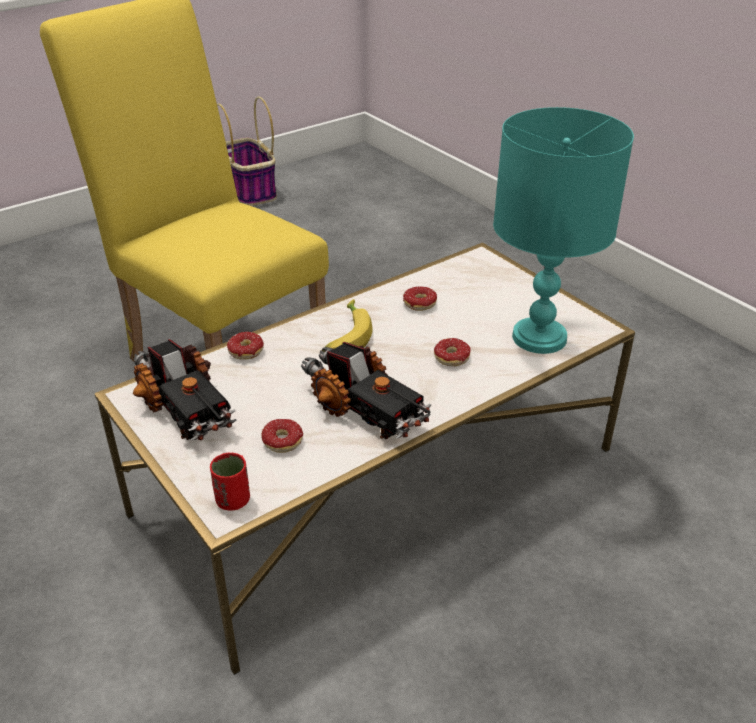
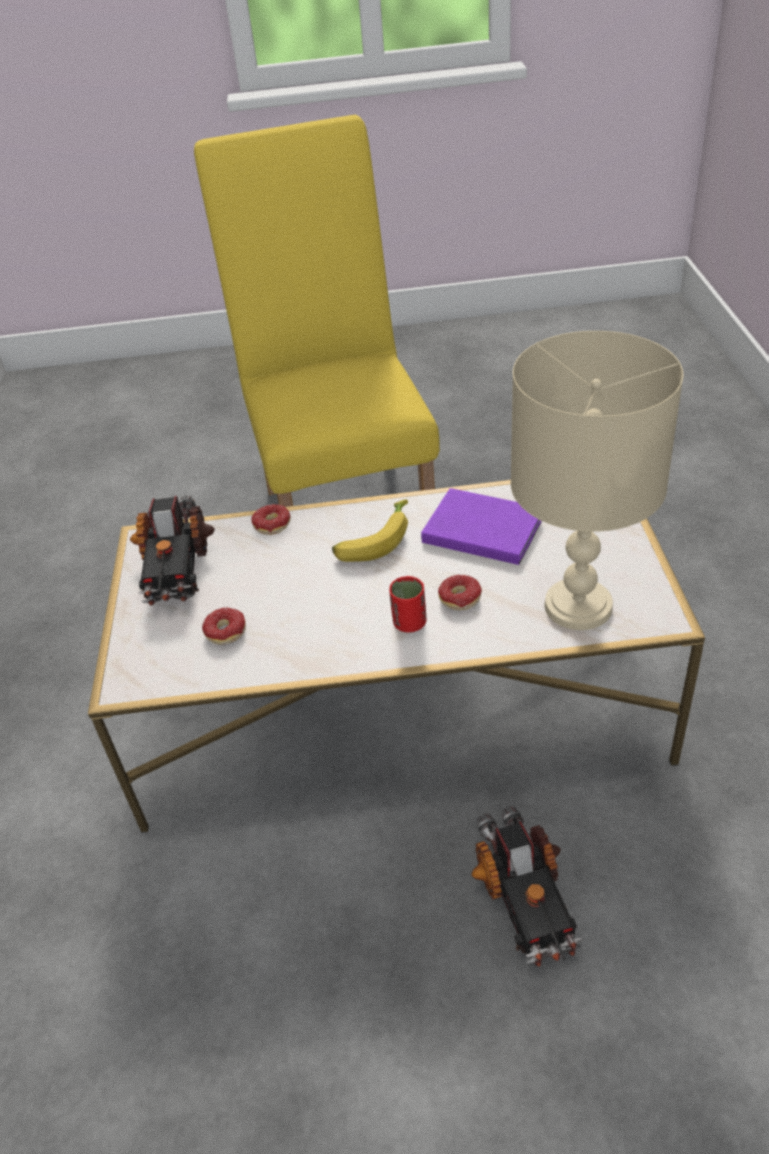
camera: 35 degrees right, 5 degrees up
red cup [210,453,250,511] -> red cup moved to [389,576,426,632]
basket [217,97,277,206] -> none
toy truck [301,342,432,439] -> toy truck moved to [471,806,582,967]
donut [403,286,437,311] -> purple book [421,488,542,565]
turquoise table lamp [493,107,634,354] -> beige table lamp [510,331,684,630]

